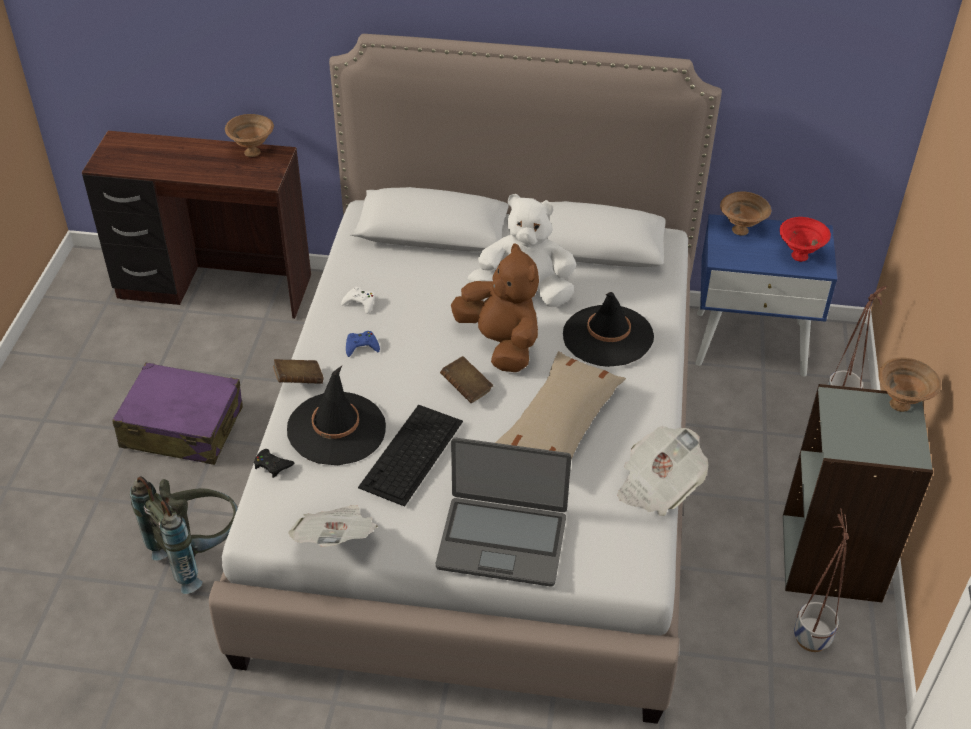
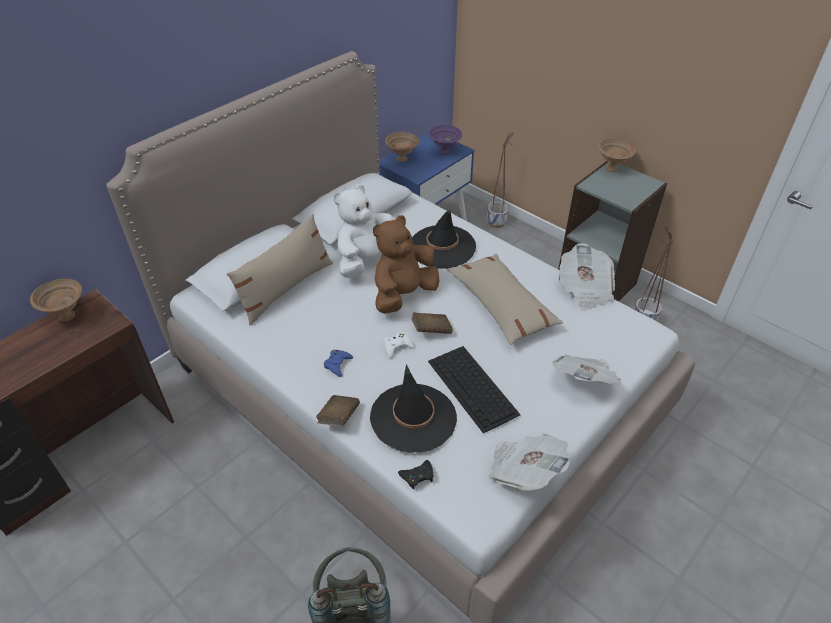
camera: 55 degrees left, 0 degrees up
purple suitcase [112,362,243,465] -> none
white game controller [341,287,375,314] -> white game controller moved to [384,332,414,358]
laptop [436,438,571,587] -> newspaper [552,354,621,384]
brown plush toy [451,243,539,372] -> brown plush toy turned 45 degrees counterclockwise [373,215,440,314]
red bowl [780,217,831,262] -> purple bowl [428,125,462,155]
none -> beige pillow [227,214,333,326]

